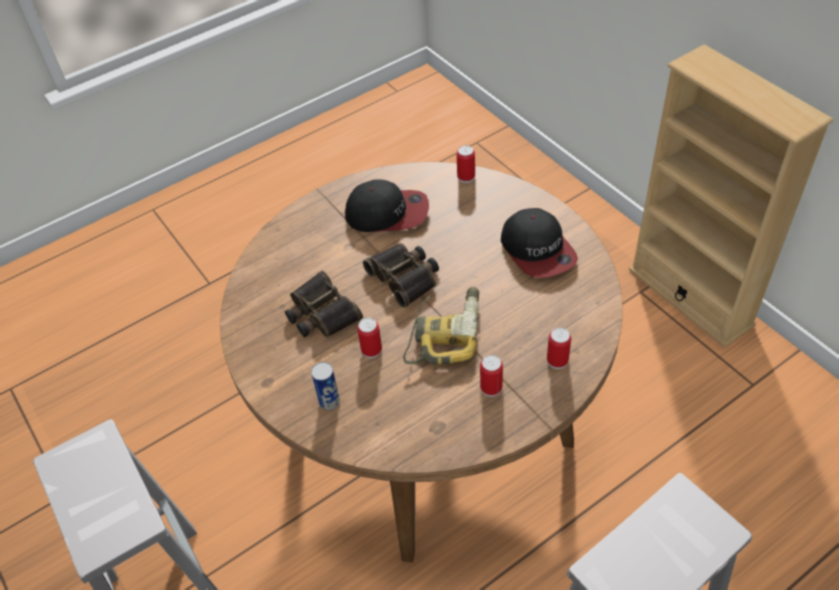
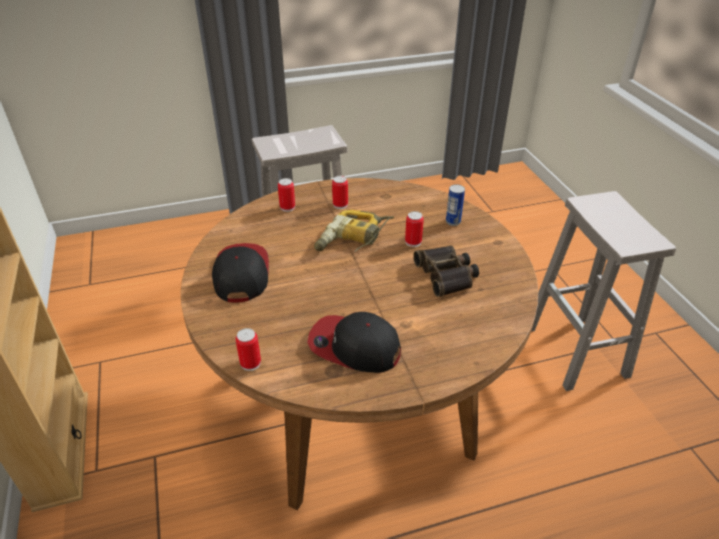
camera: 165 degrees left, 10 degrees down
binoculars [363,243,439,308] -> none

